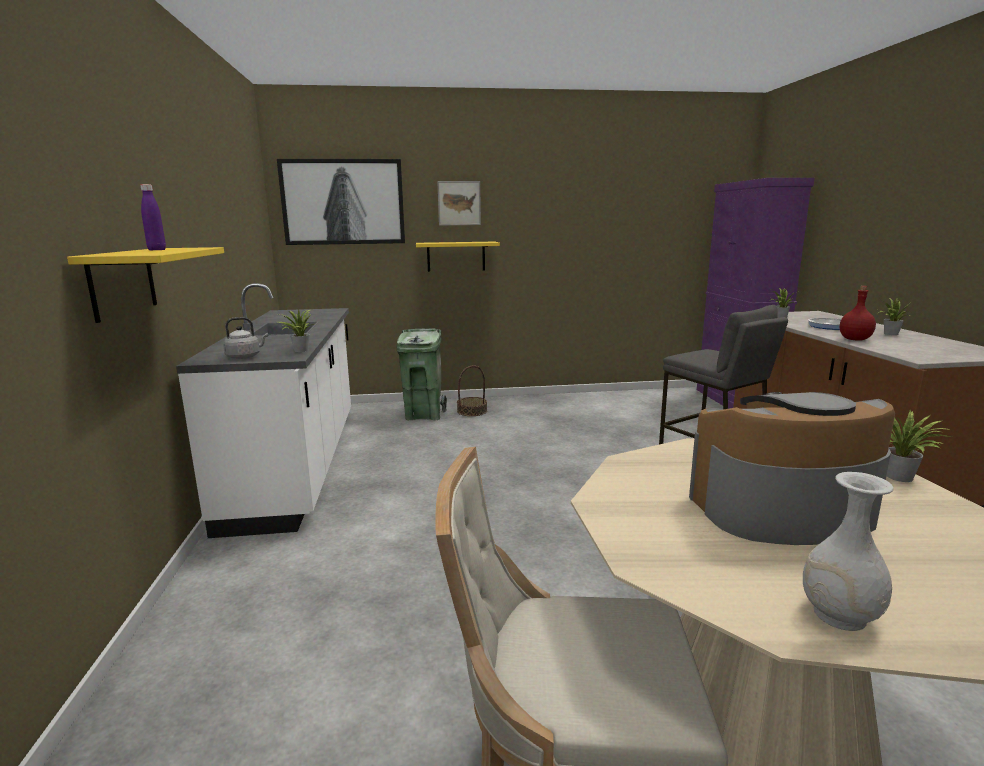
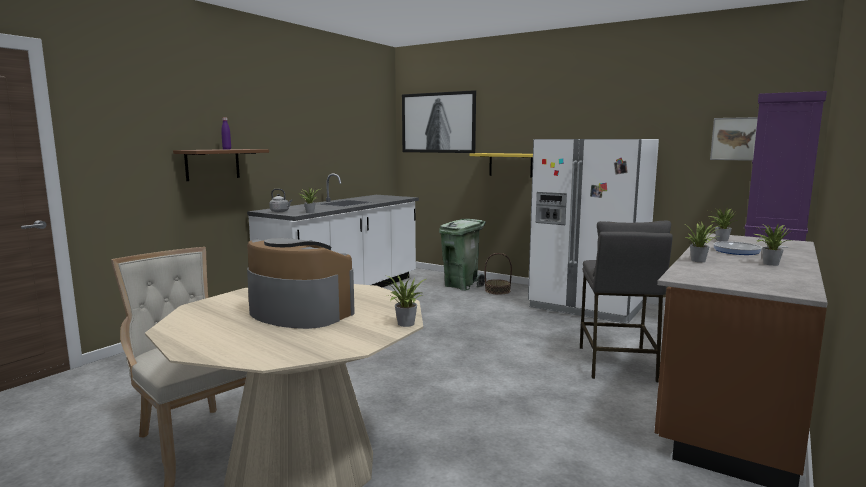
camera: 40 degrees right, 5 degrees down
yellow shelf [67,247,224,323] -> brown shelf [173,149,269,181]
picture [437,181,481,226] -> picture moved to [710,117,758,161]
white vase [803,472,894,631] -> none
red bottle [840,286,876,341] -> potted plant [686,221,720,262]
none -> white fridge [528,139,659,324]

